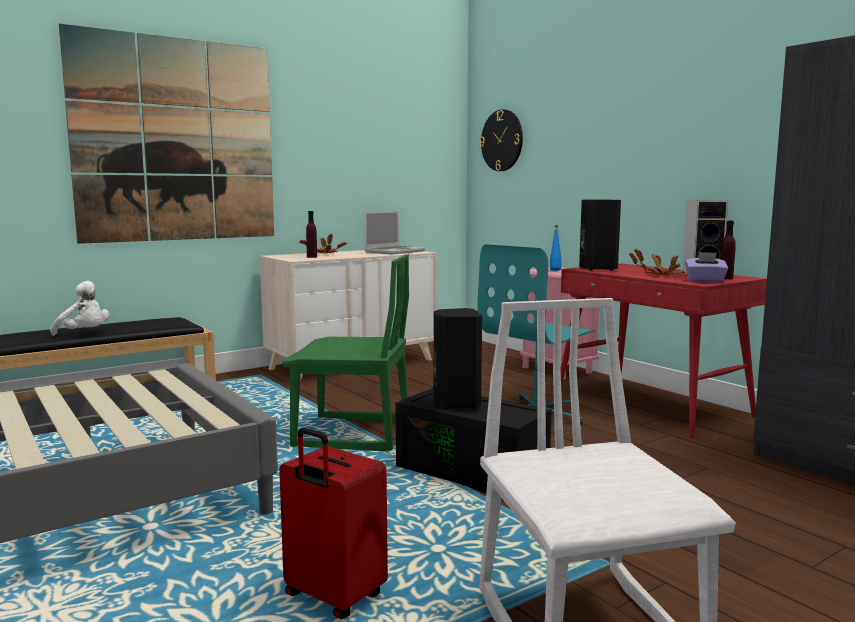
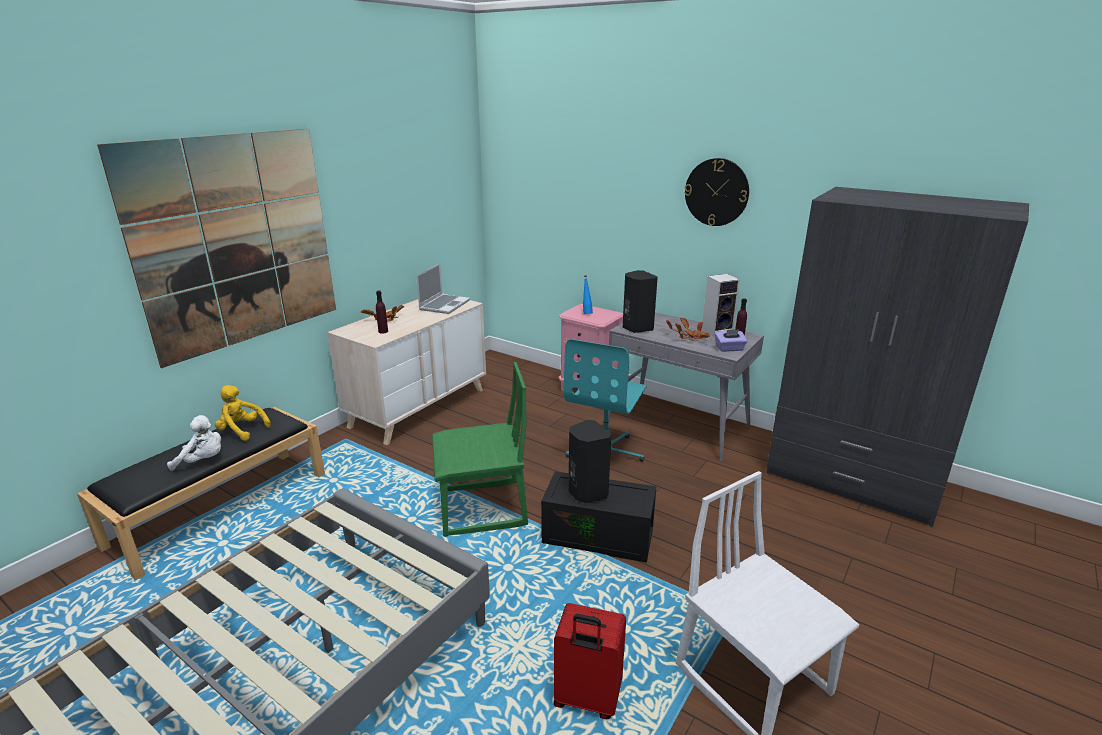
camera: 20 degrees left, 15 degrees up
wall clock [480,109,523,171] -> wall clock moved to [685,158,749,226]
red desk [561,264,767,438] -> grey desk [608,312,764,461]
none -> yellow plush toy [215,385,271,441]

